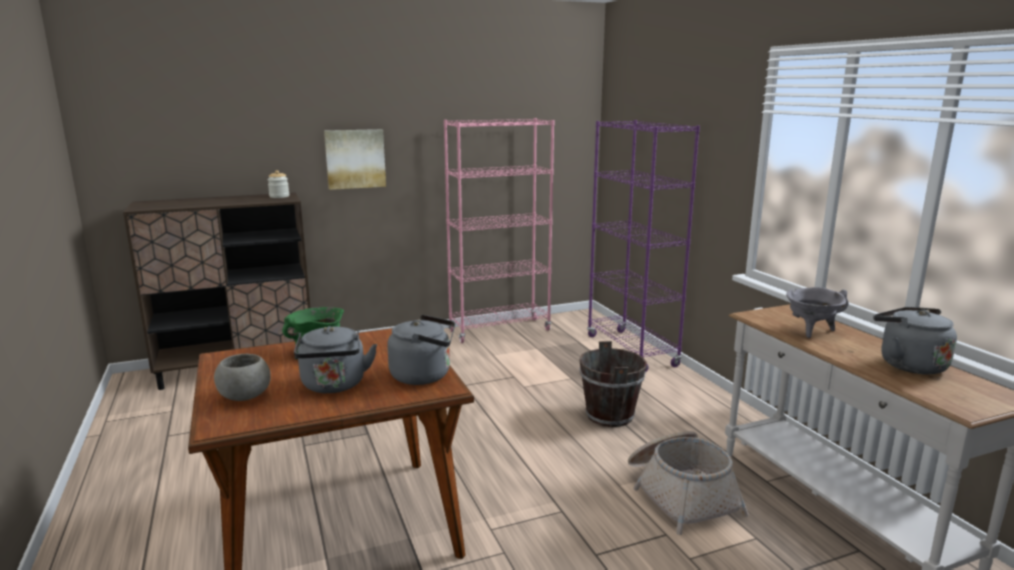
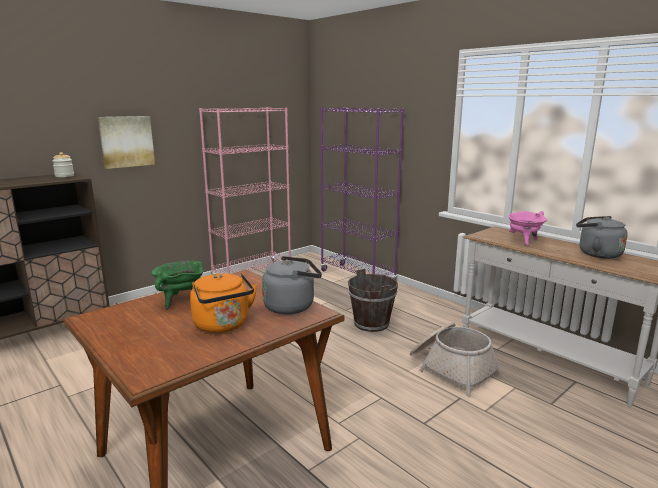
camera: 20 degrees left, 0 degrees up
grey bowl [214,354,271,401] -> none
grey kettle [294,326,377,393] -> orange kettle [190,273,257,333]
grey cooking pot [786,287,849,338] -> pink cooking pot [508,211,547,246]

